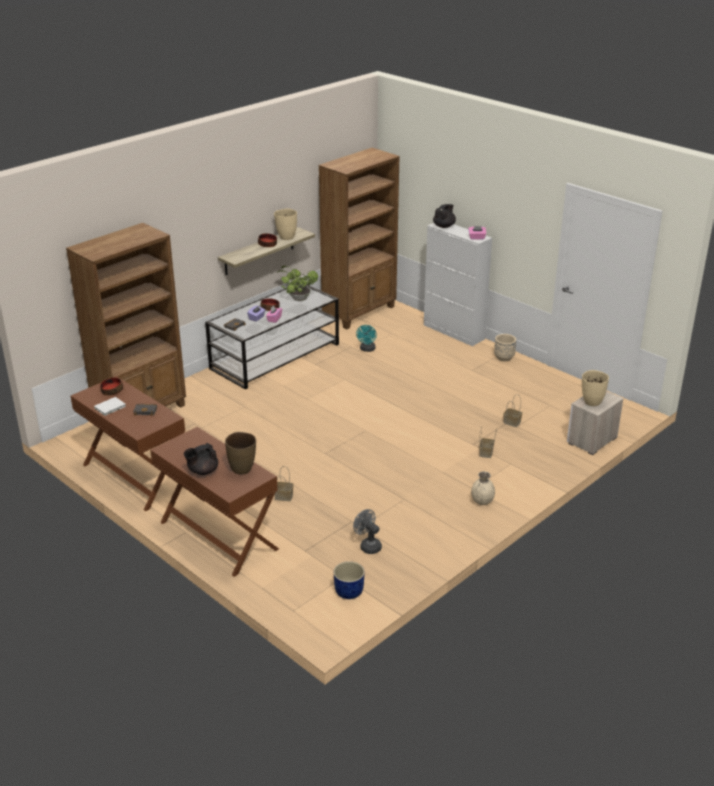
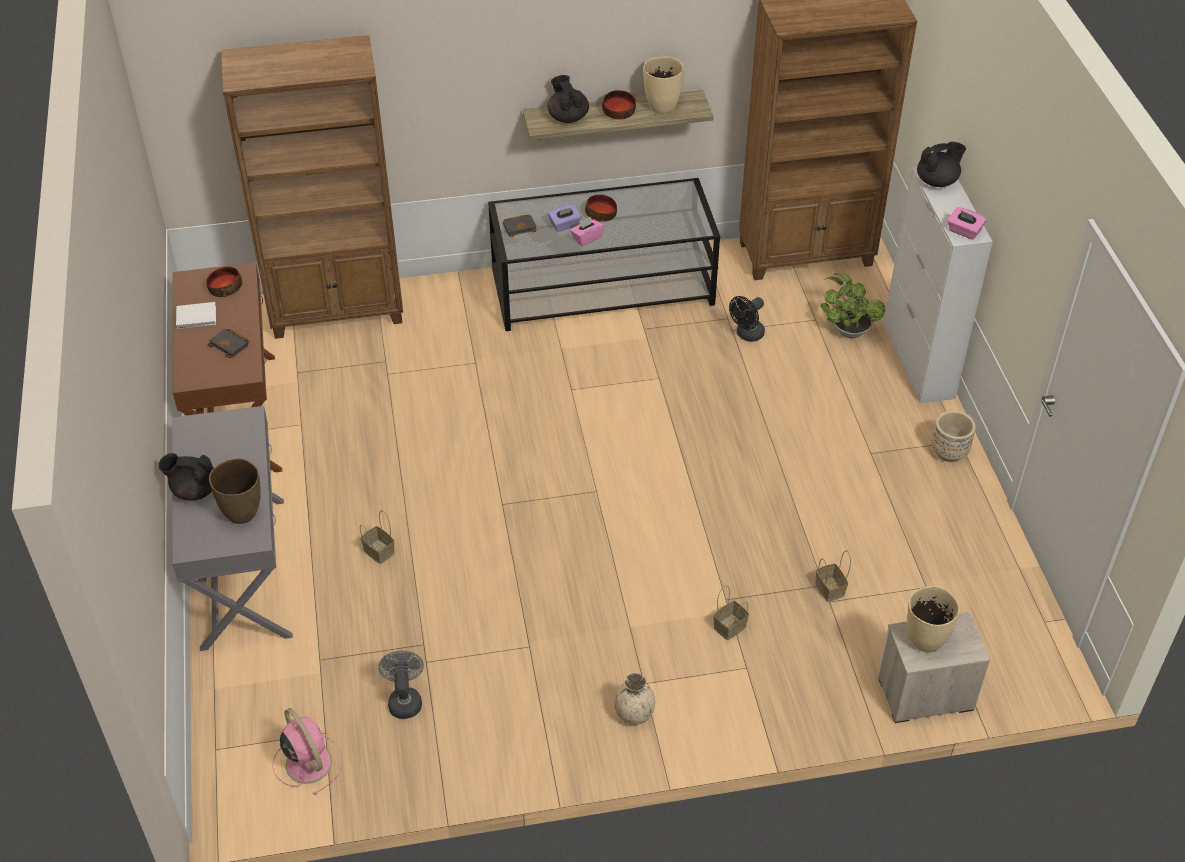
camera: 35 degrees right, 15 degrees up
brown console table [150,427,279,577] -> grey console table [172,406,293,651]
potted plant [276,266,318,301] -> potted plant moved to [821,273,885,338]
blue planter [334,561,365,599] -> pink fan [272,708,343,795]
turquoise fan [356,325,377,352] -> black fan [729,296,765,342]
none -> black teapot [548,75,589,123]

